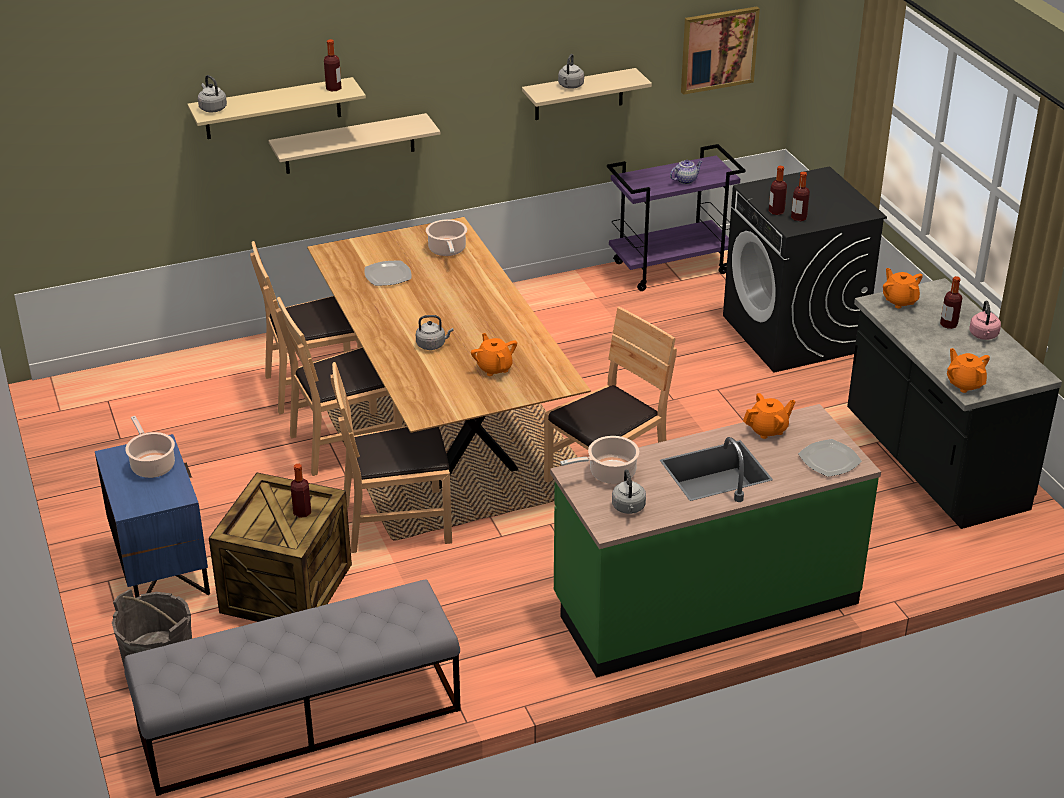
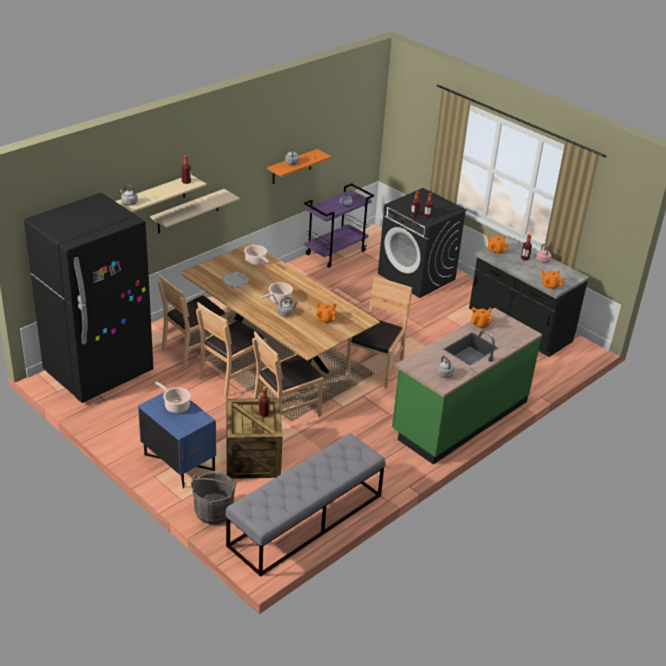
camera: 25 degrees left, 0 degrees up
beige shelf [522,68,652,120] -> orange shelf [267,149,331,184]
cooking pot [560,436,639,484] -> cooking pot moved to [260,282,293,304]
picture [681,7,760,95] -> none
plate [798,439,862,477] -> none
none -> black fridge [24,193,153,403]

